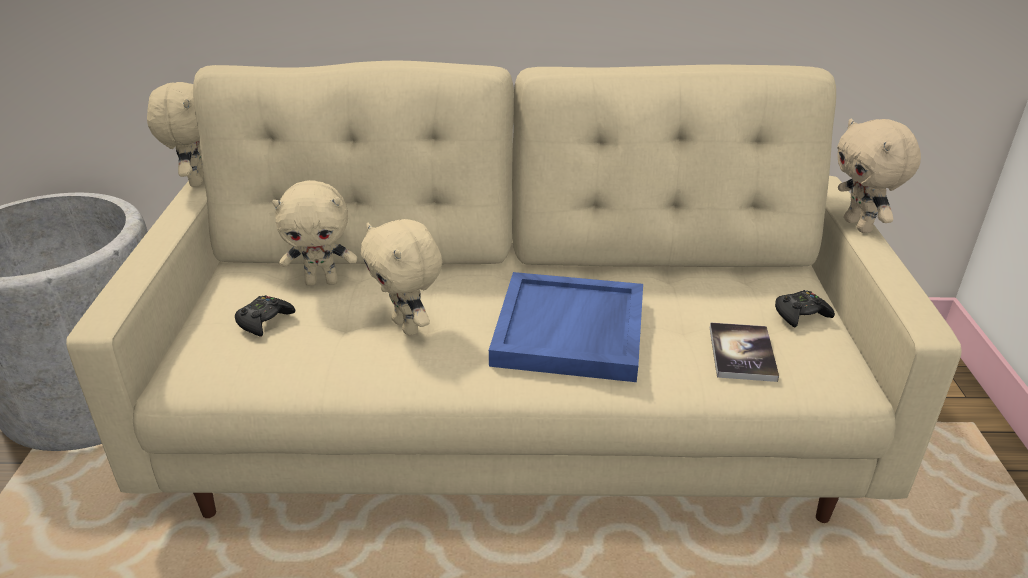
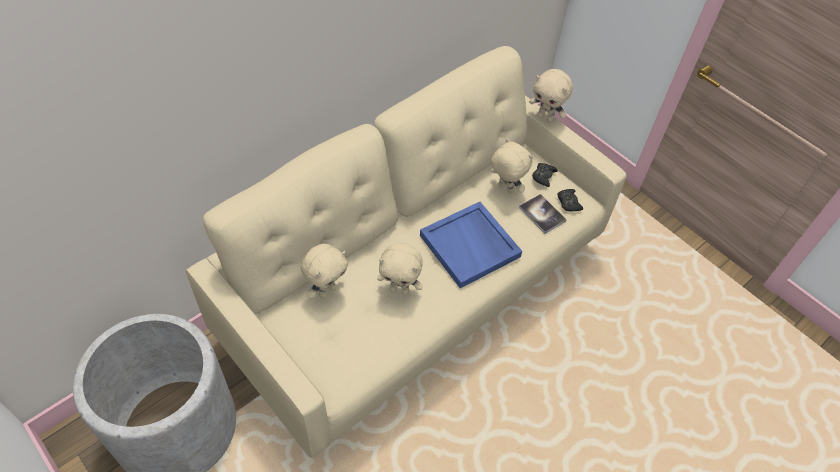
camera: 45 degrees left, 20 degrees up
beige plush toy [147,82,204,187] -> beige plush toy moved to [491,138,533,194]
black game controller [235,295,295,336] -> black game controller moved to [557,189,583,212]

